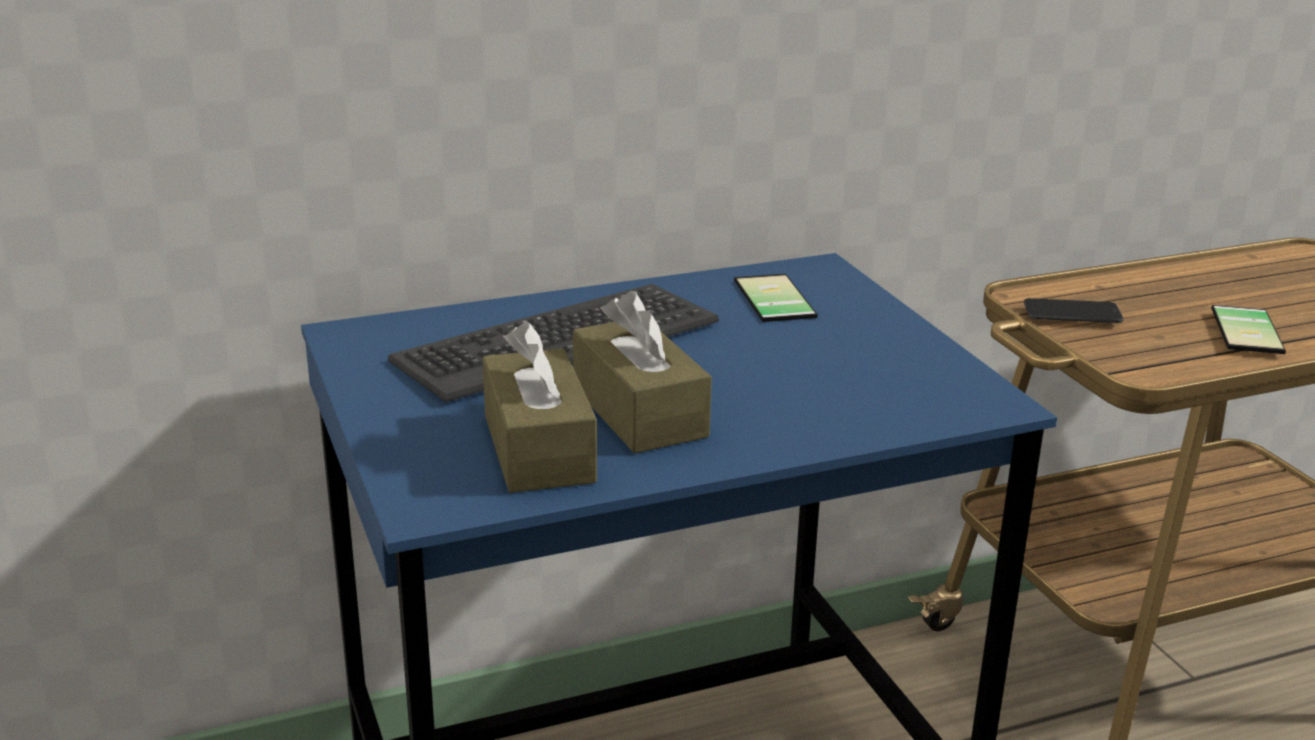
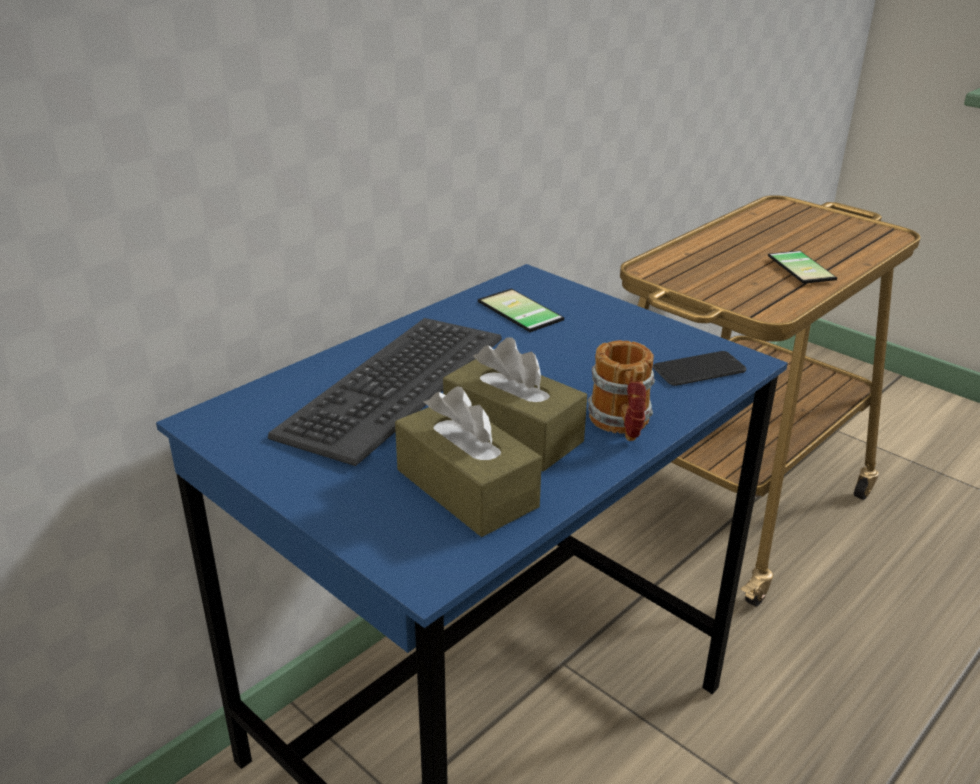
camera: 25 degrees left, 5 degrees up
phone [1024,298,1124,323] -> phone moved to [653,351,746,386]
none -> mug [588,340,655,441]

